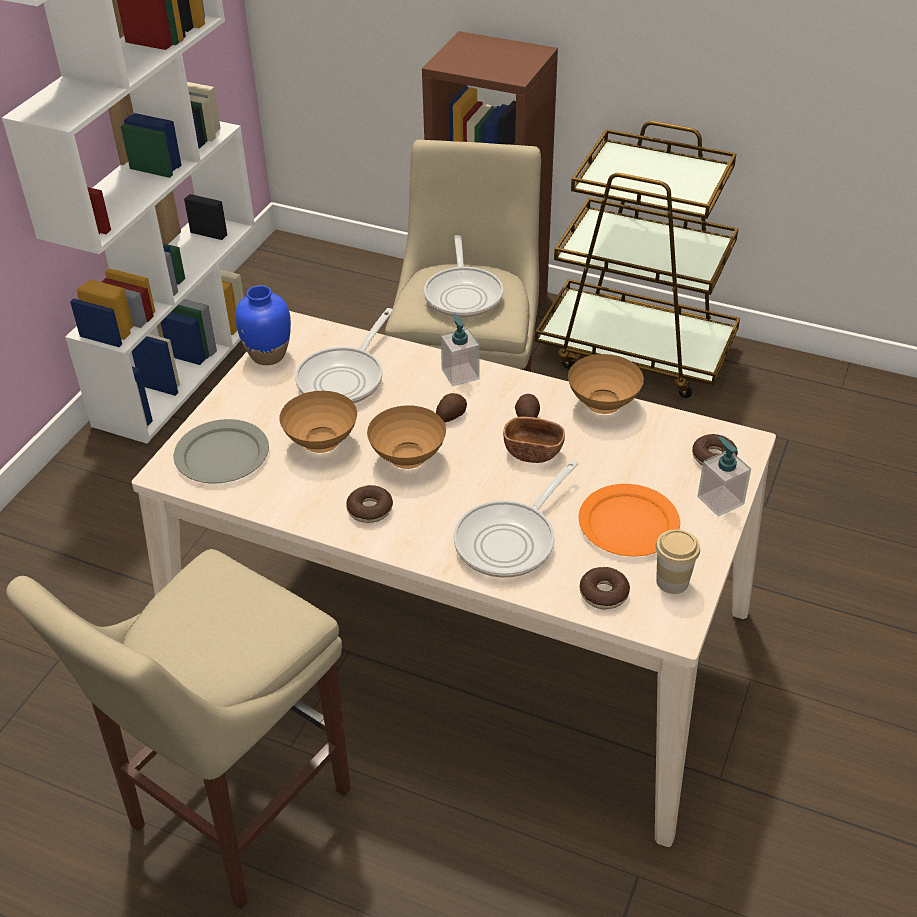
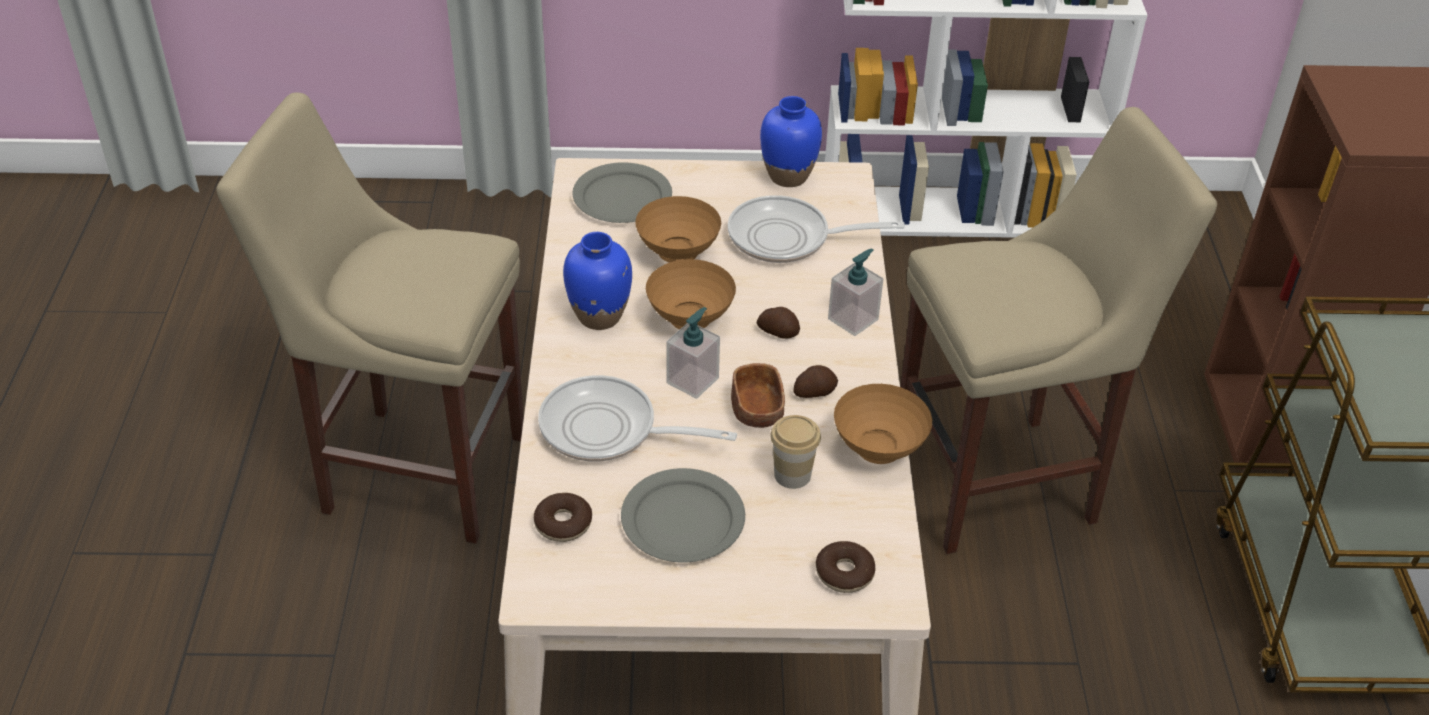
camera: 65 degrees right, 0 degrees up
donut [346,485,393,523] -> blue vase [563,232,632,330]
frying pan [424,235,503,318] -> none
orange plate [579,484,680,557] -> grey plate [621,468,745,563]
cup [655,529,700,594] -> cup moved to [770,415,821,489]
soap dispenser [697,436,751,517] -> soap dispenser moved to [666,307,720,399]

